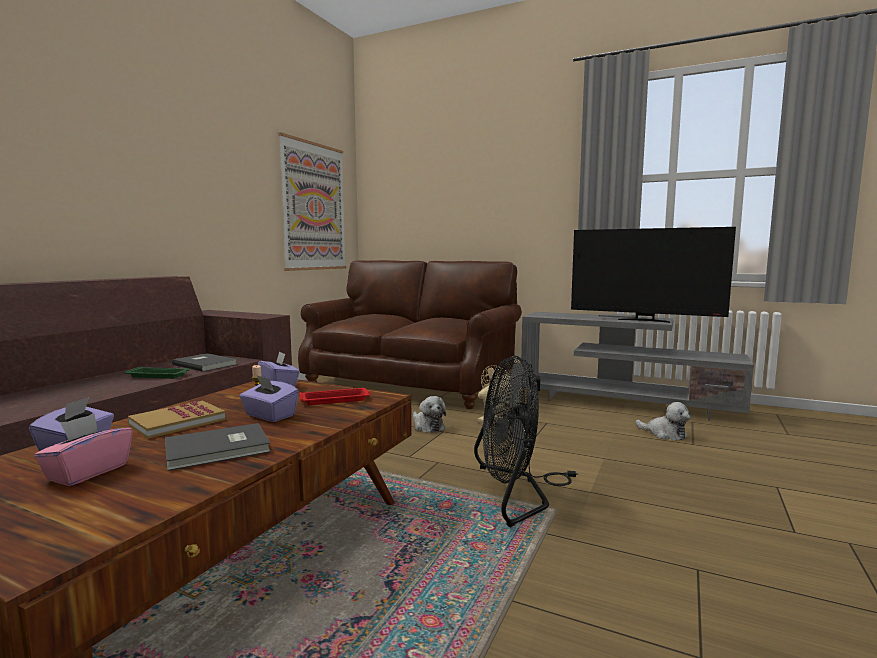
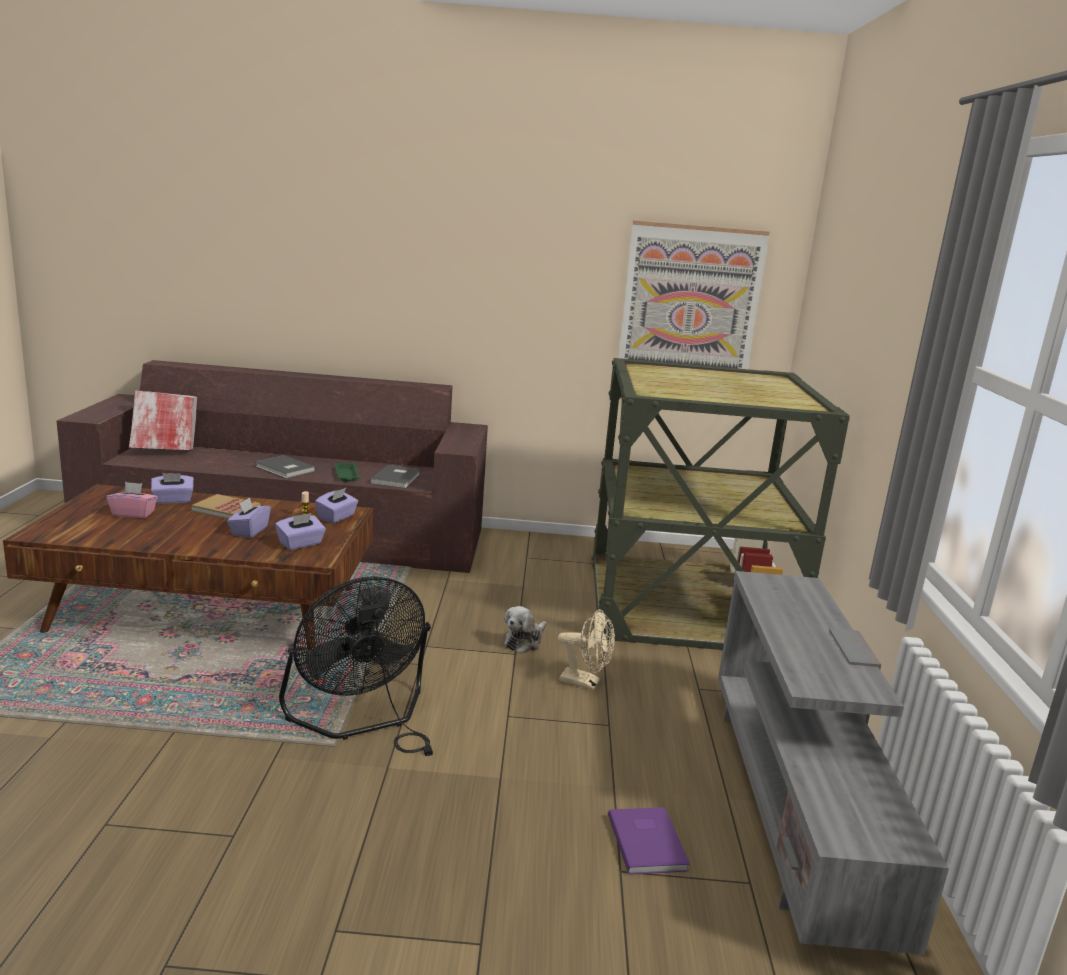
camera: 65 degrees right, 10 degrees up
grey book [165,423,271,471] -> grey book moved to [255,455,316,478]
brown sofa [298,260,522,409] -> bookcase [592,358,850,650]
red tray [299,388,371,405] -> purple tissue box [275,513,326,550]
television [571,227,736,323] -> none
plush toy [636,402,691,441] -> purple book [608,807,690,875]

